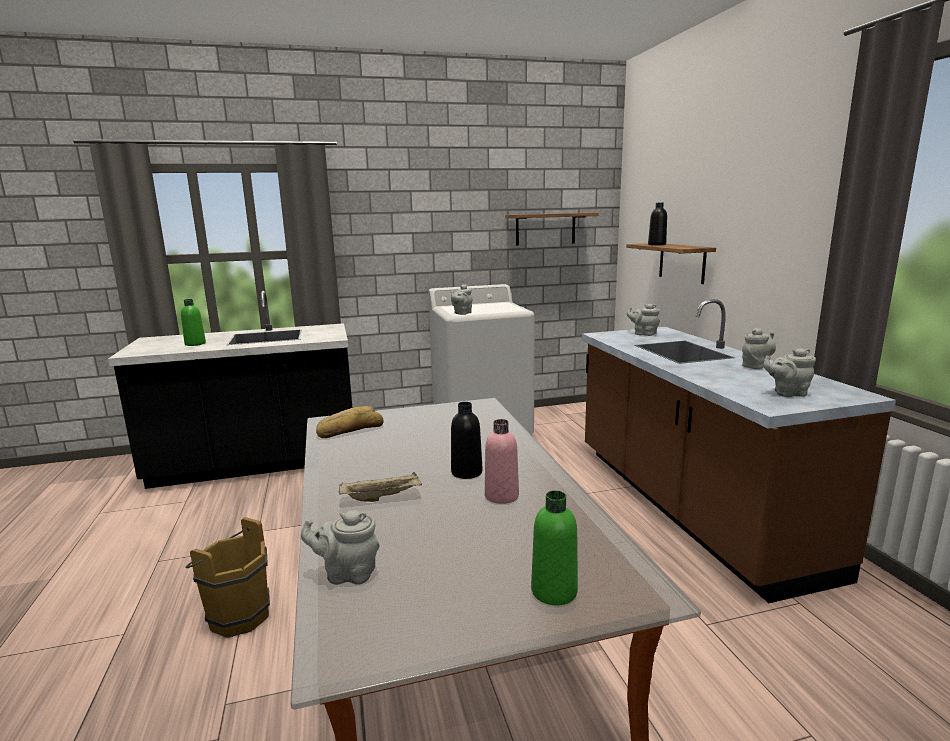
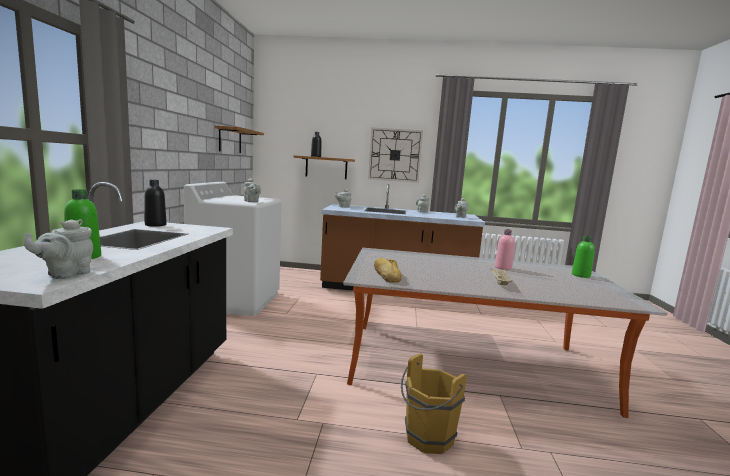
camera: 70 degrees left, 5 degrees down
grey teapot [301,510,380,585] -> grey teapot moved to [24,219,93,279]
black bottle [451,402,483,479] -> black bottle moved to [145,180,167,227]
none -> wall clock [368,127,423,183]

